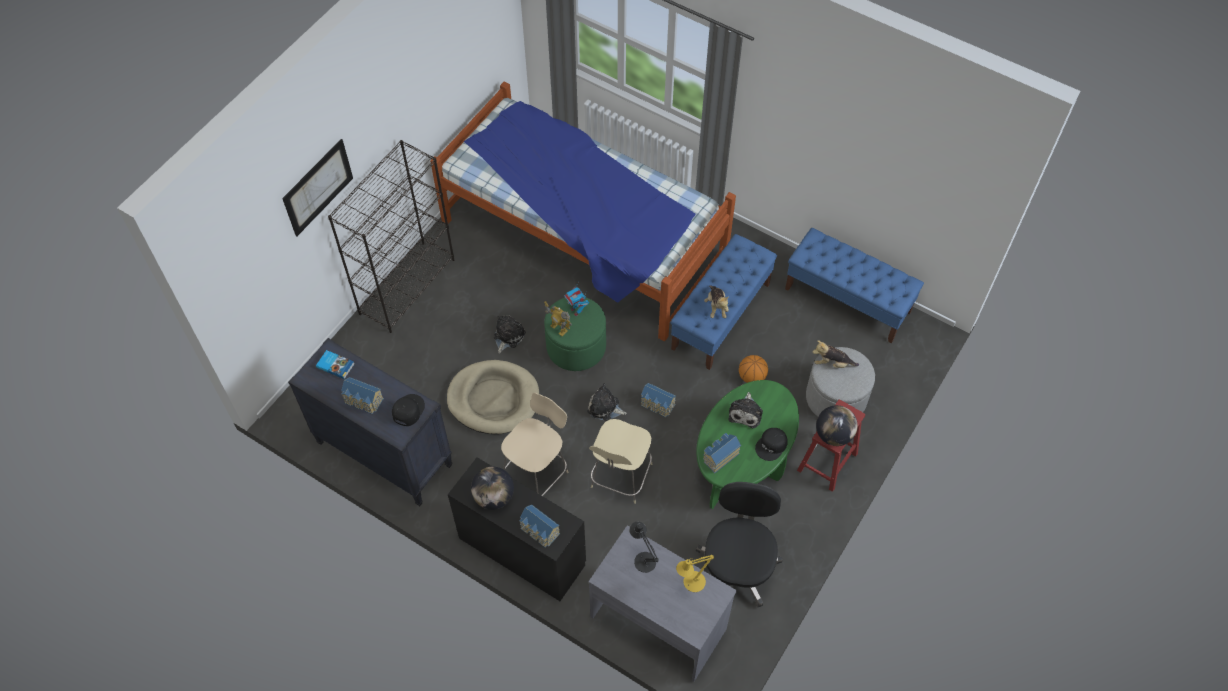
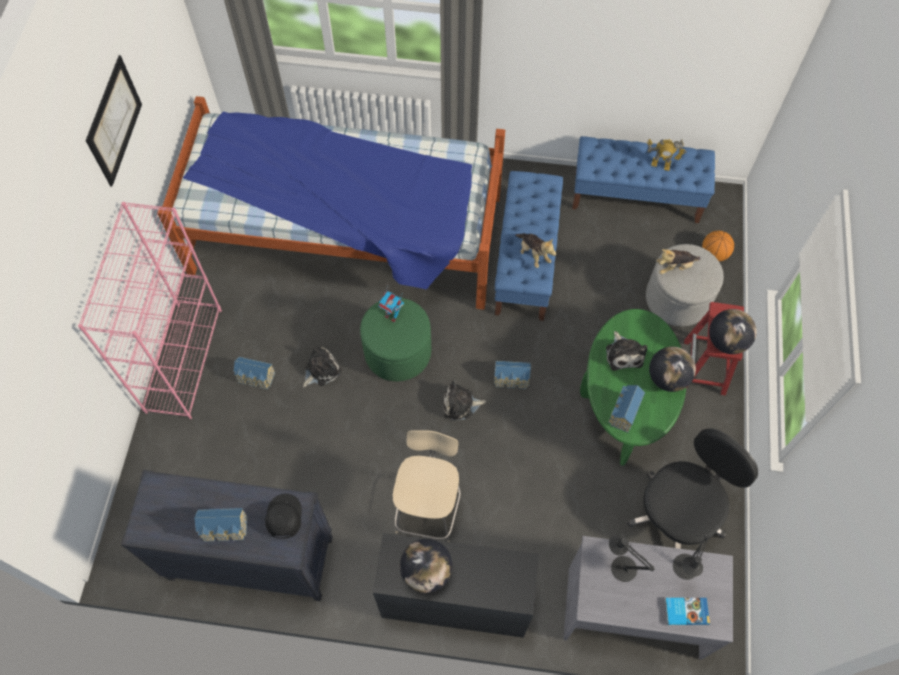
camera: 25 degrees left, 5 degrees up
picture [282,139,353,236] -> picture moved to [86,55,142,187]
book [316,350,354,379] -> book moved to [665,598,710,625]
black bookcase [328,140,454,333] -> pink bookcase [78,202,222,419]
beige dog bed [447,360,539,434] -> none
plush toy [494,315,526,354] -> plush toy turned 45 degrees clockwise [303,346,342,387]
toy house [519,505,560,548] -> toy house moved to [234,357,275,390]
toy robot [544,301,572,337] -> toy robot moved to [647,139,686,171]
beige stool [589,419,652,504] -> none
yellow table lamp [676,555,714,592] -> black table lamp [673,535,709,580]
black office chair [696,482,782,607] -> black office chair turned 60 degrees clockwise [627,428,758,549]
basketball [739,355,768,383] -> basketball moved to [702,231,734,262]
black cap [755,428,788,461] -> globe [649,346,696,392]

